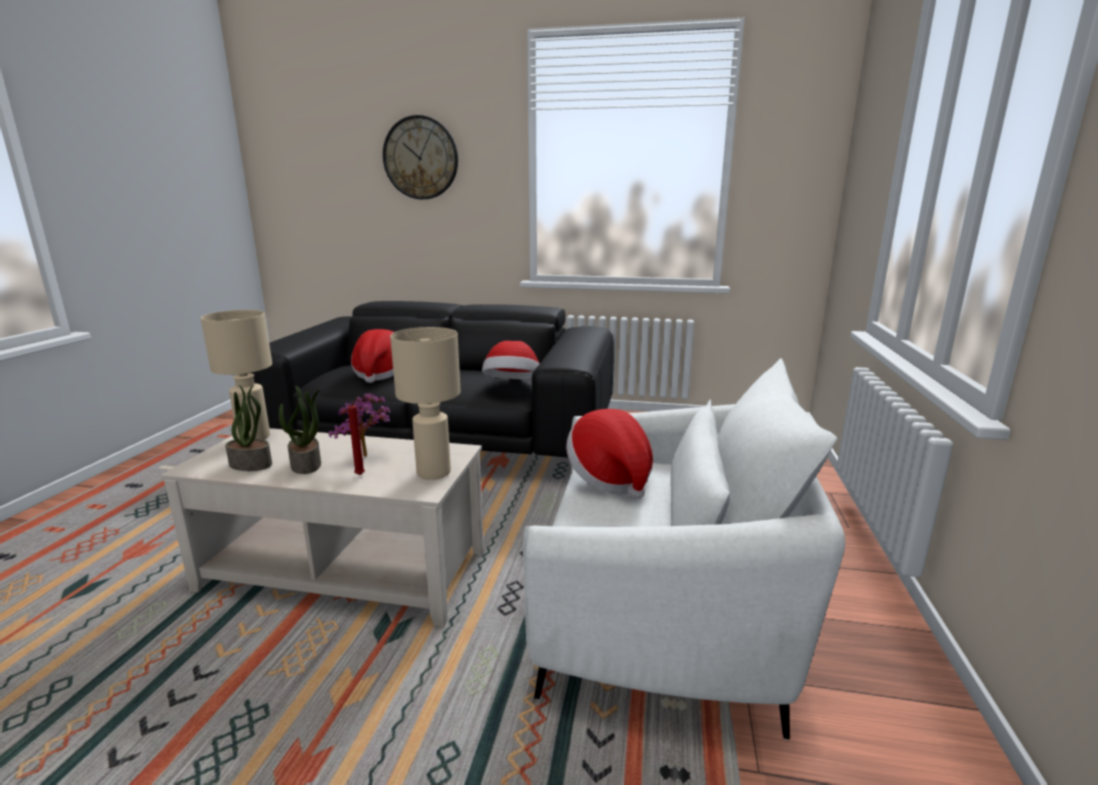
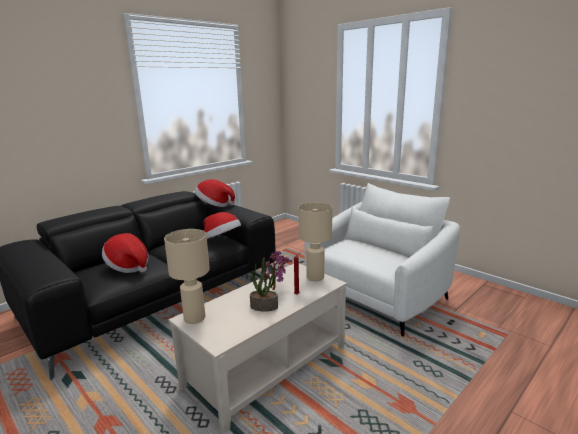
camera: 55 degrees left, 0 degrees up
potted plant [225,385,272,471] -> none
wall clock [383,115,458,199] -> none
hat [566,409,653,500] -> hat moved to [195,179,235,207]

